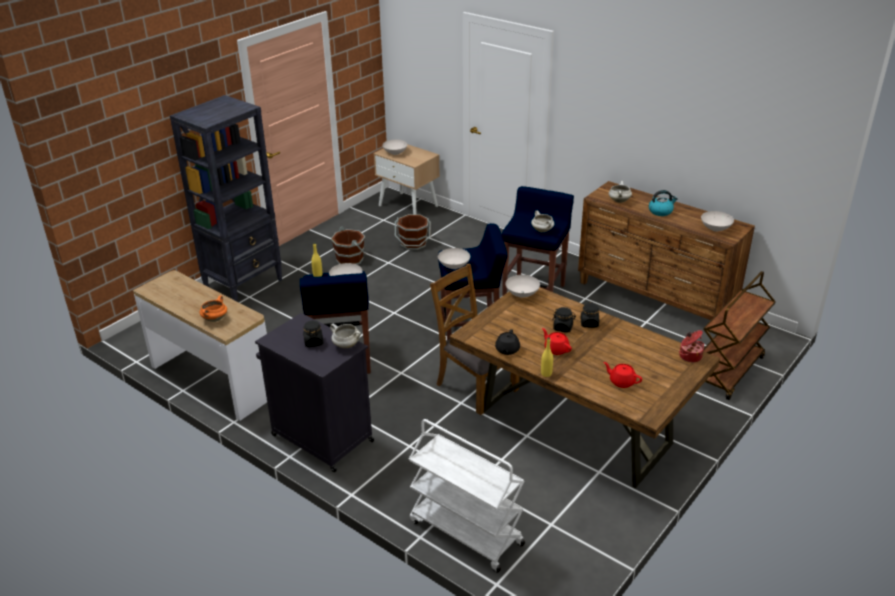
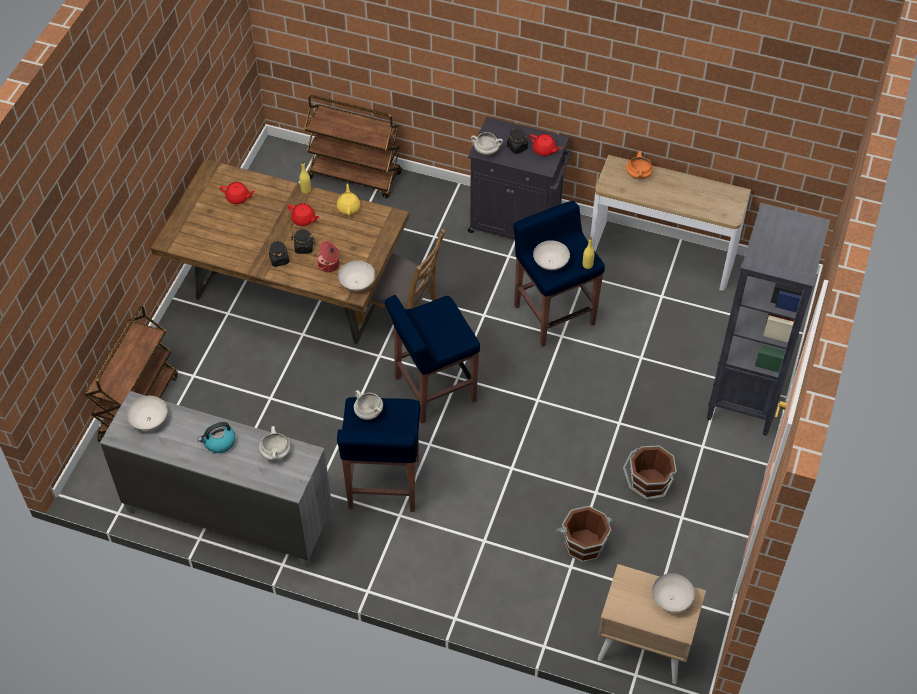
camera: 160 degrees right, 20 degrees up
white cart [409,419,525,573] -> brown cart [304,95,402,198]
white bowl [438,248,470,269] -> none
black teapot [495,329,520,355] -> yellow teapot [337,183,360,216]
brown dresser [578,181,755,334] -> grey dresser [100,391,332,568]
cooking pot [679,330,704,362] -> cooking pot moved to [317,241,340,272]
none -> red teapot [530,134,562,156]

